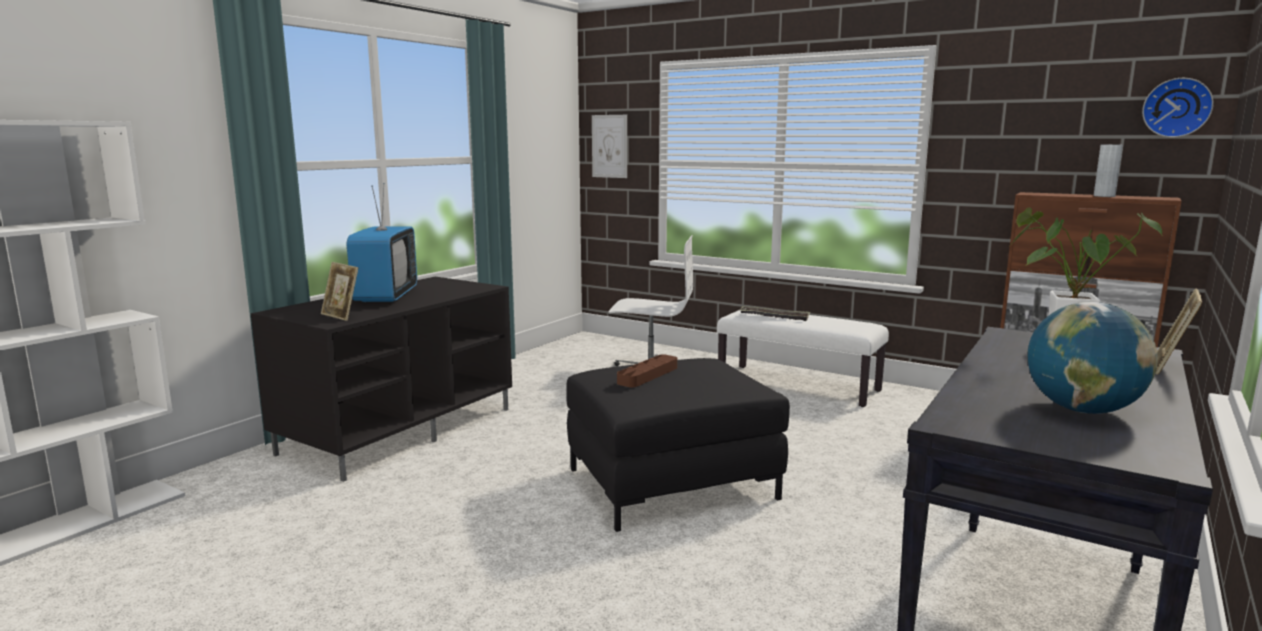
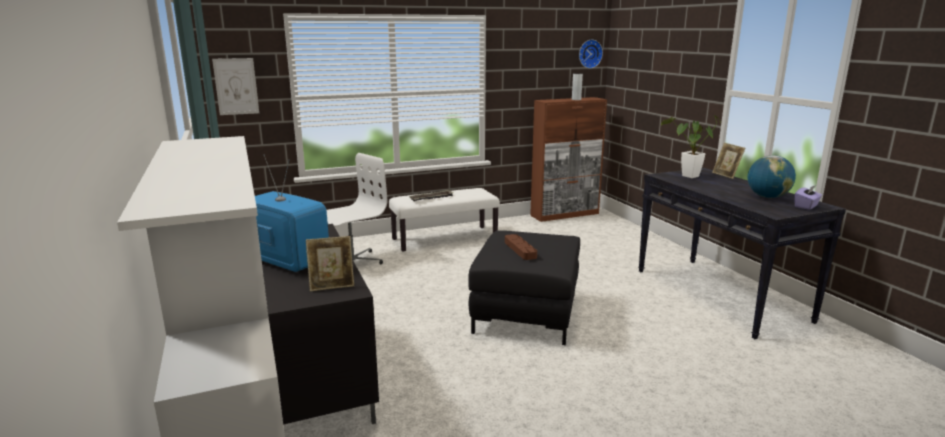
camera: 55 degrees left, 5 degrees up
none -> purple tissue box [794,185,822,210]

